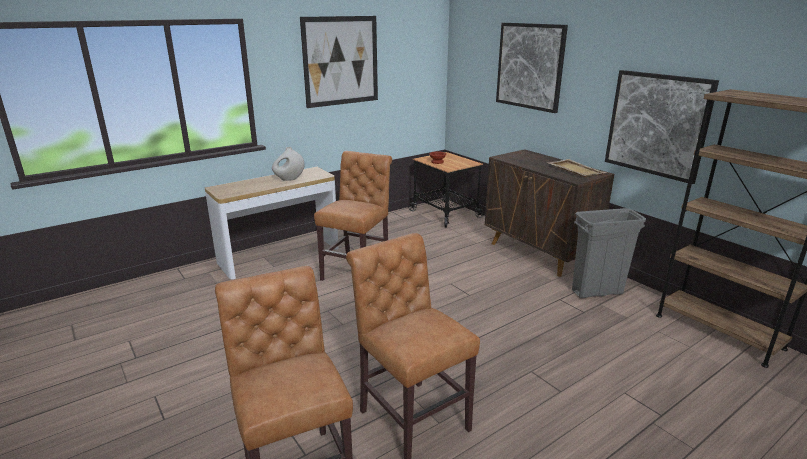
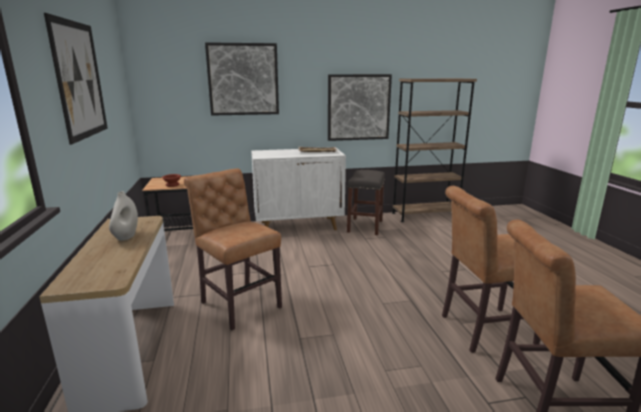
camera: 65 degrees left, 5 degrees down
brown cabinet [485,149,614,277] -> white cabinet [251,148,346,230]
grey trash can [572,208,646,298] -> grey stool [347,170,385,235]

